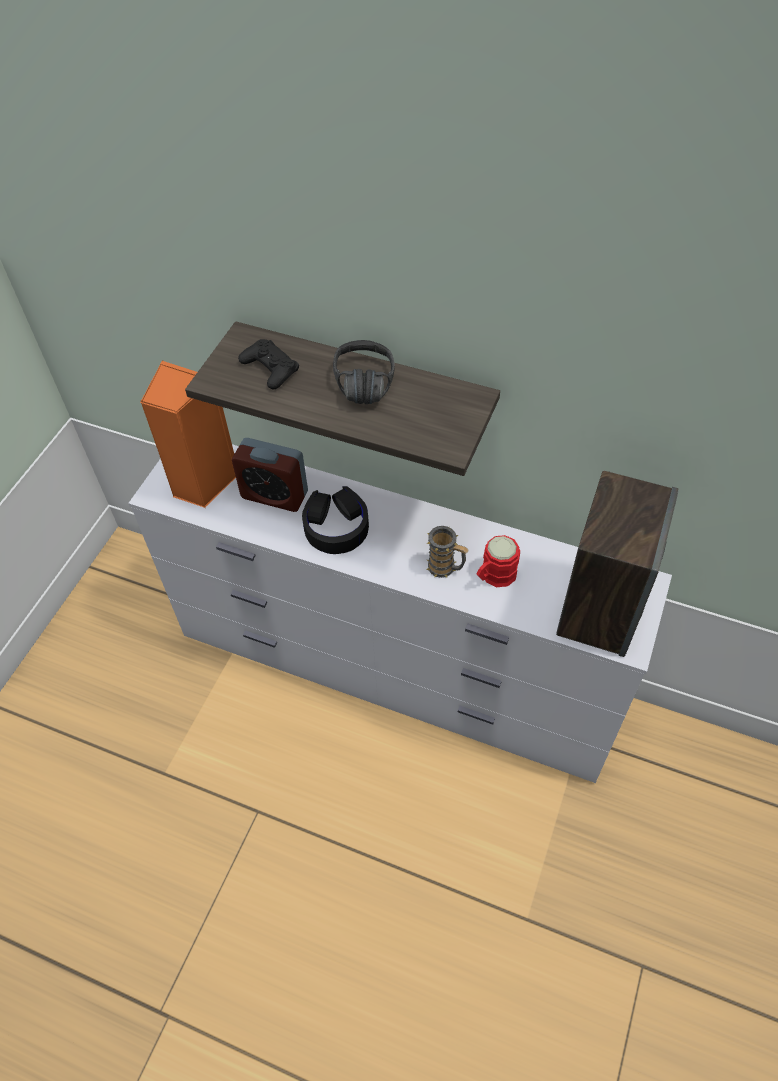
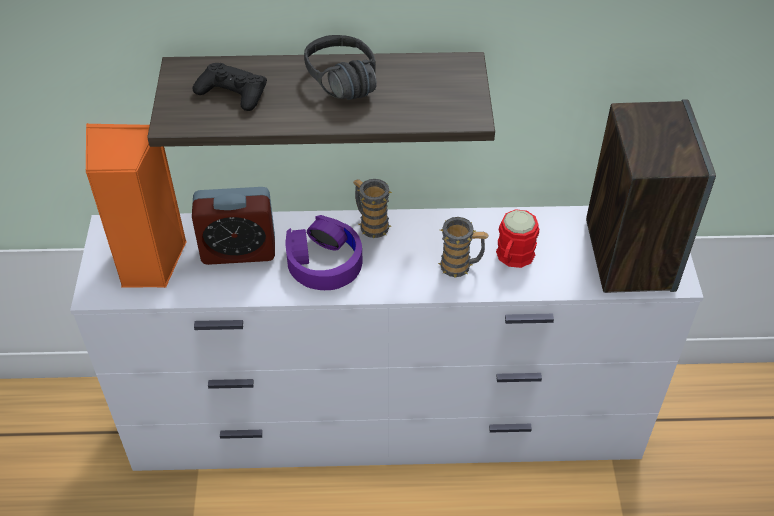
camera: 25 degrees left, 5 degrees down
black headphones [302,486,369,554] -> purple headphones [285,215,363,290]
none -> mug [353,179,392,238]

